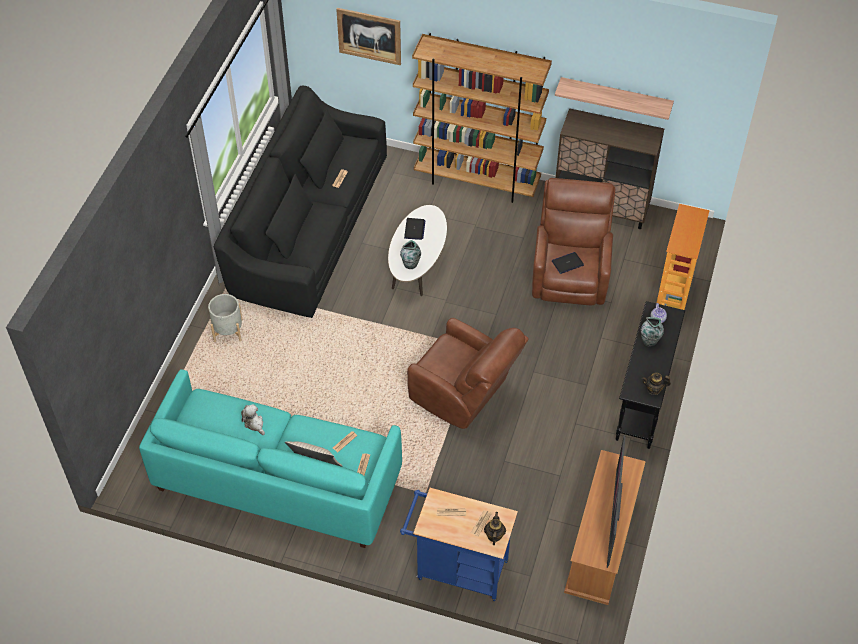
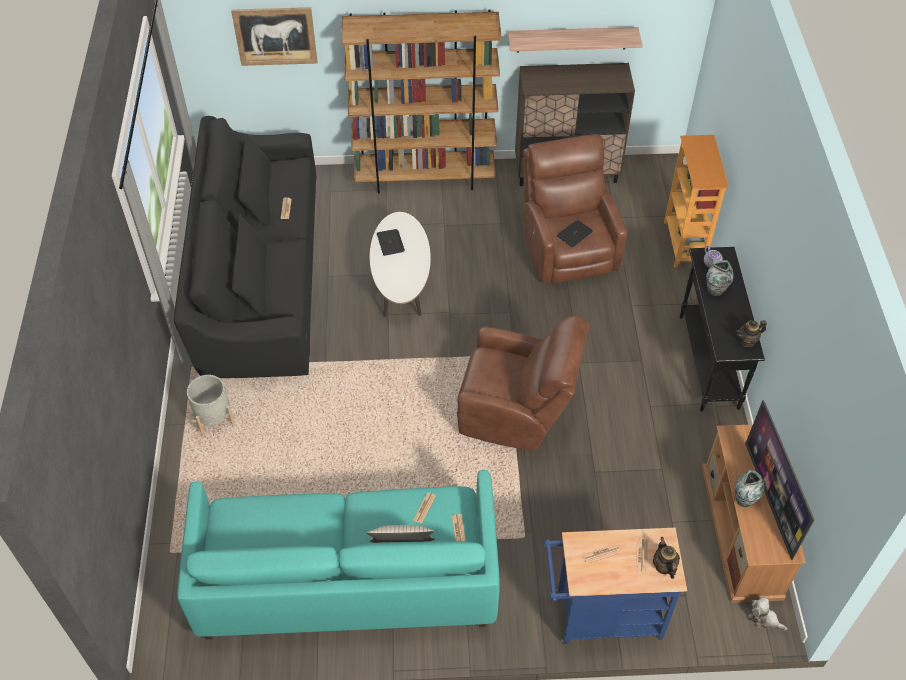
camera: 20 degrees left, 0 degrees up
plush toy [241,404,265,435] -> plush toy moved to [748,597,787,631]
vase [400,240,421,269] -> vase moved to [735,470,765,507]

